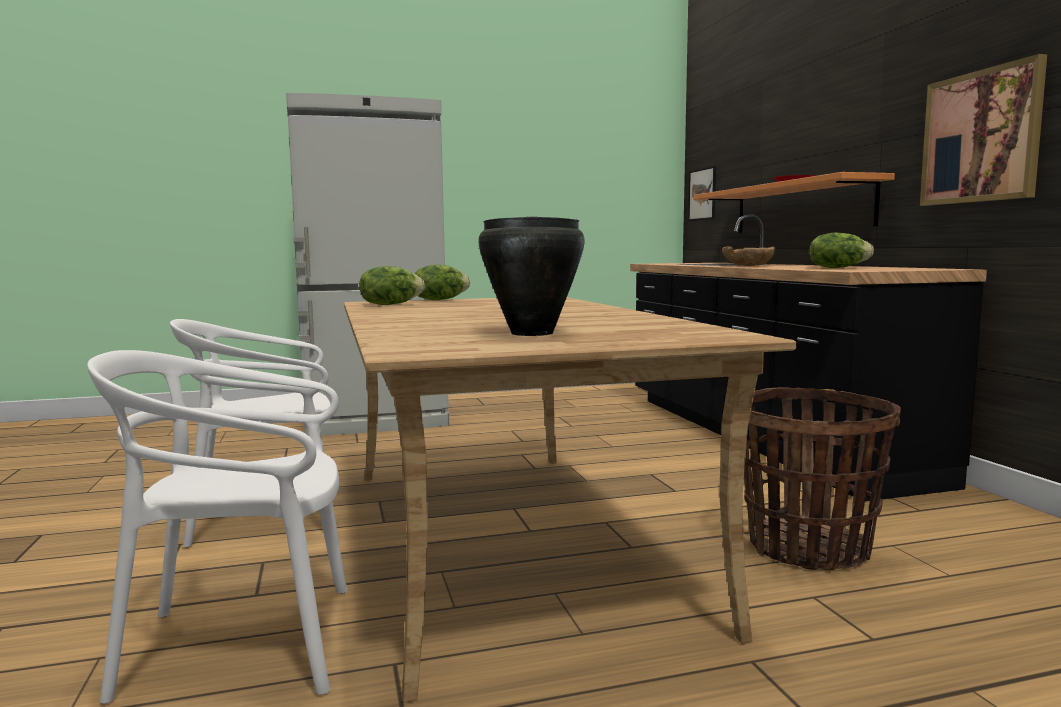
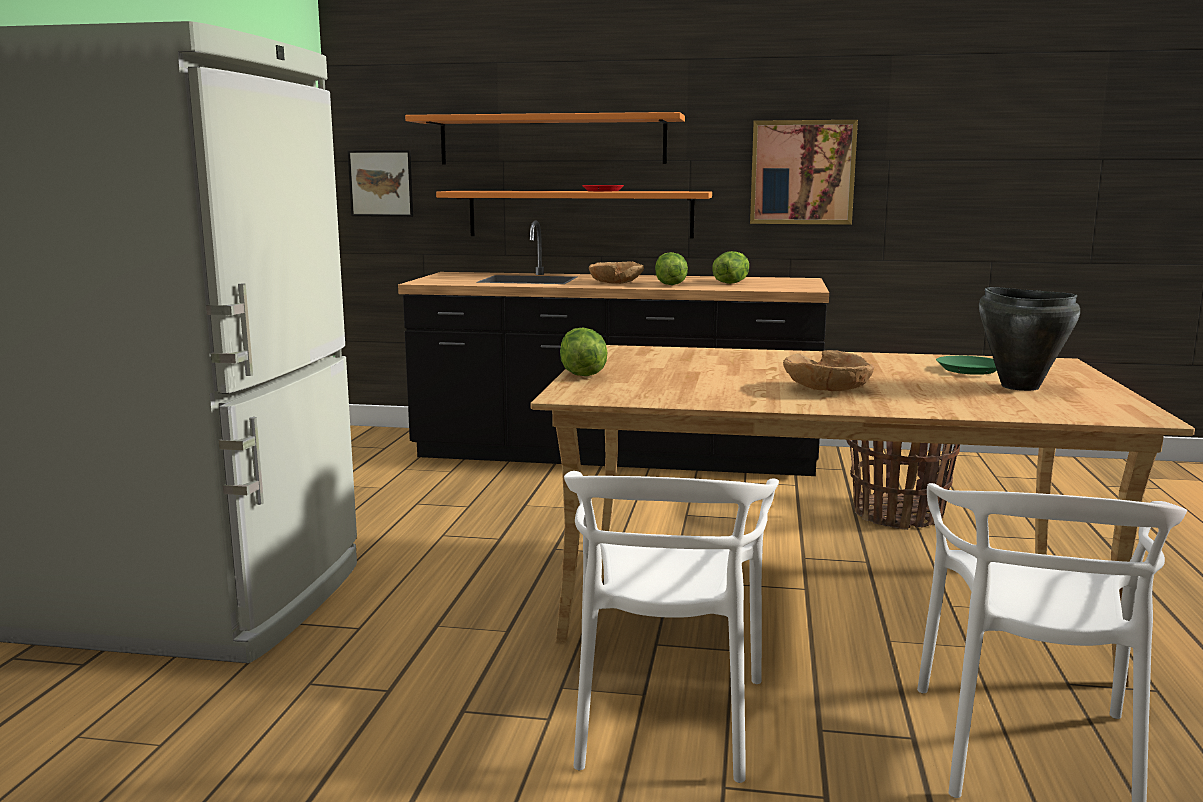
camera: 65 degrees left, 5 degrees up
lettuce [359,266,425,305] -> lettuce moved to [655,252,688,285]
none -> orange shelf [405,112,685,164]
none -> brown bowl [783,350,874,391]
none -> green plate [936,356,997,375]

